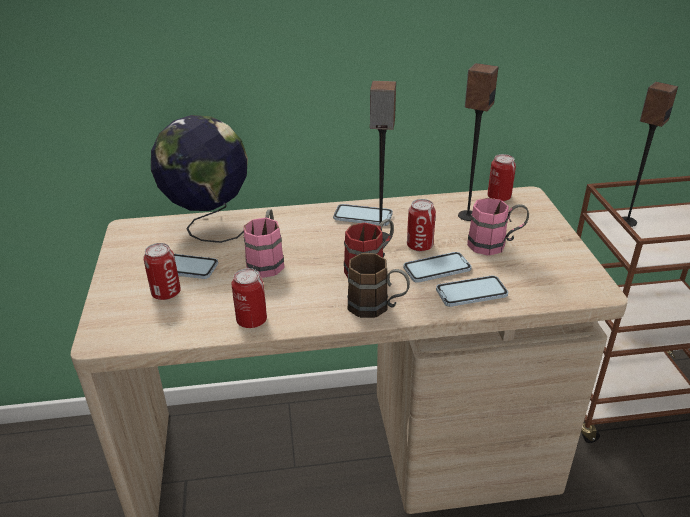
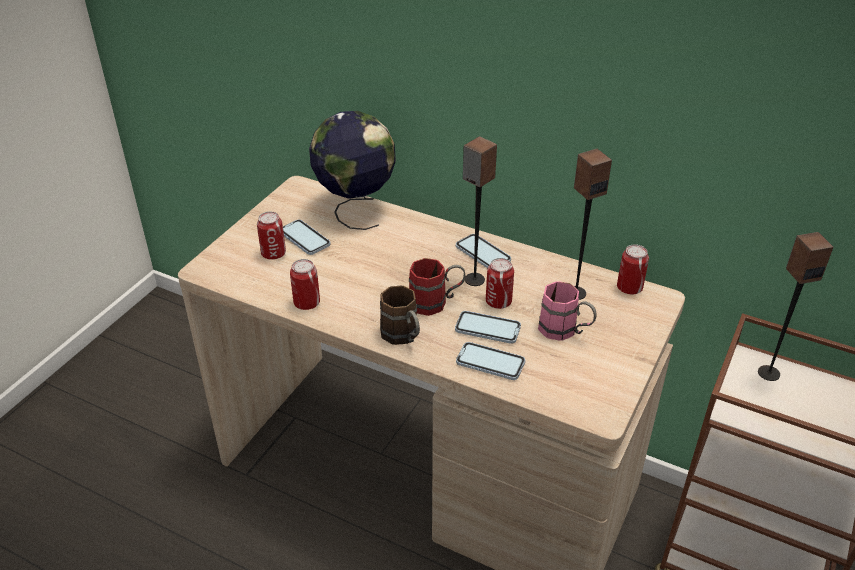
camera: 35 degrees right, 5 degrees up
pink mug [244,209,284,278] -> none

